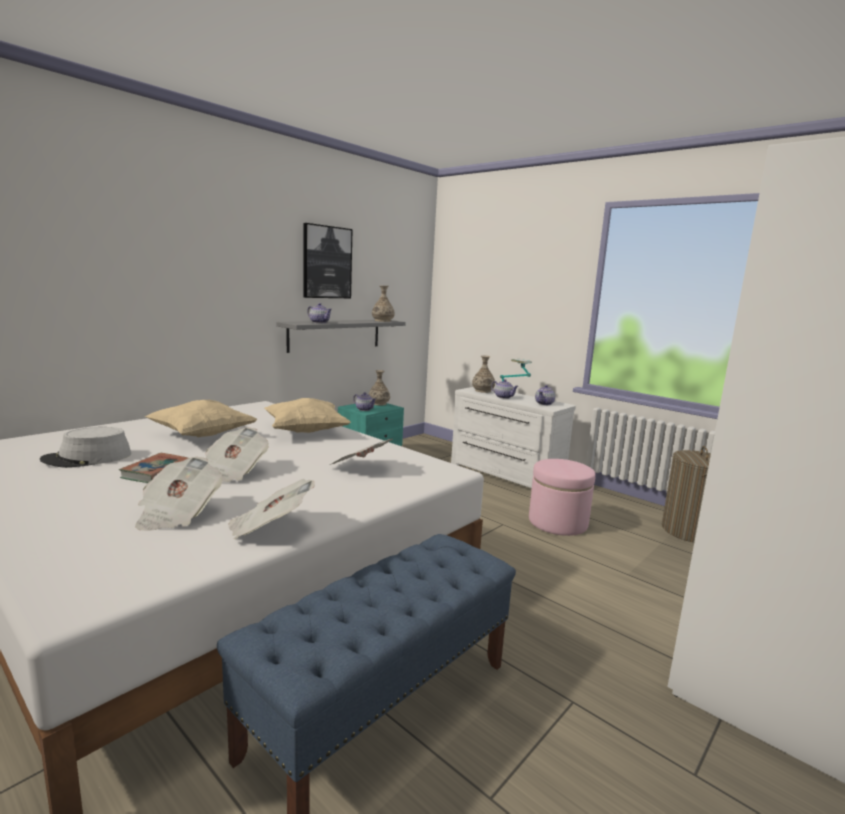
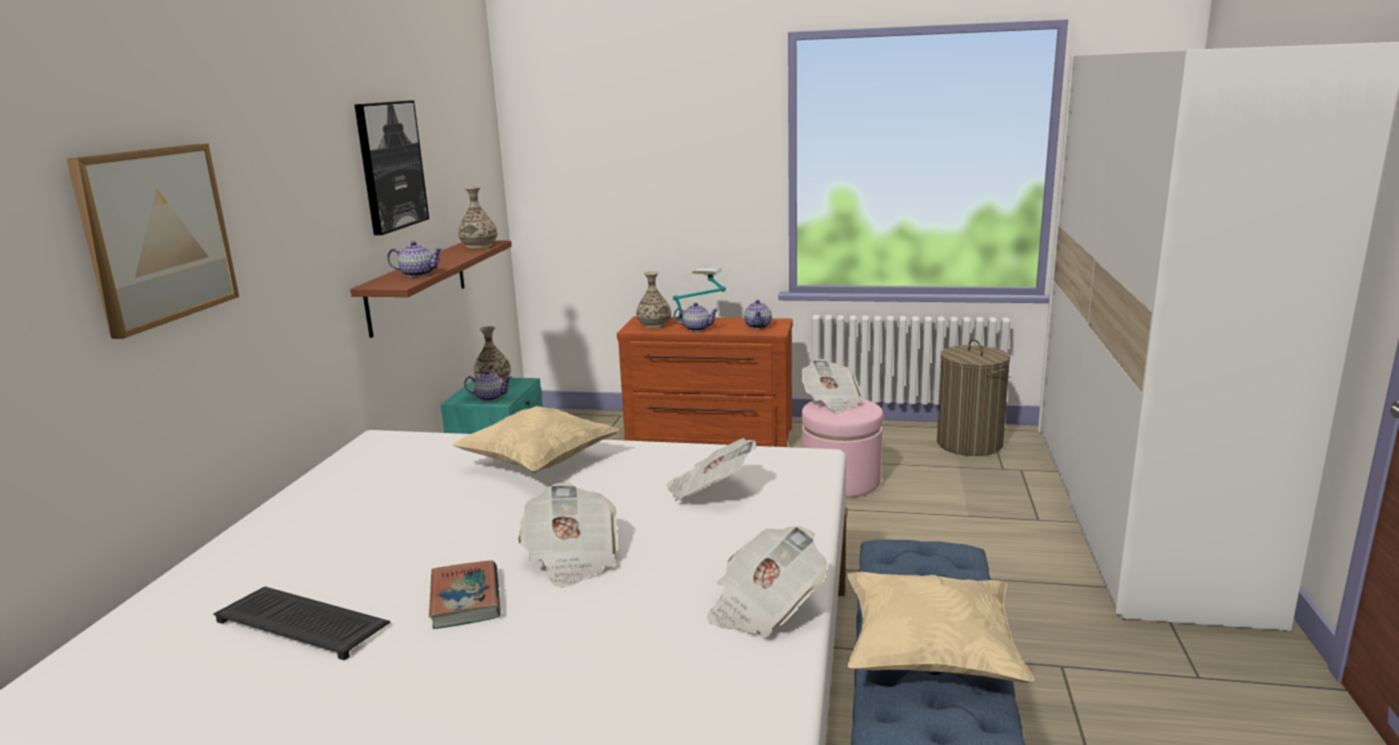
camera: 30 degrees left, 5 degrees up
grey hat [40,427,131,468] -> keyboard [213,586,390,660]
newspaper [135,457,222,531] -> newspaper moved to [801,359,863,413]
beige pillow [145,400,258,437] -> beige pillow moved to [847,571,1034,683]
grey shelf [276,320,406,353] -> brown shelf [350,240,512,338]
white dresser [451,387,576,488] -> brown dresser [617,316,793,447]
none -> picture [67,144,239,339]

